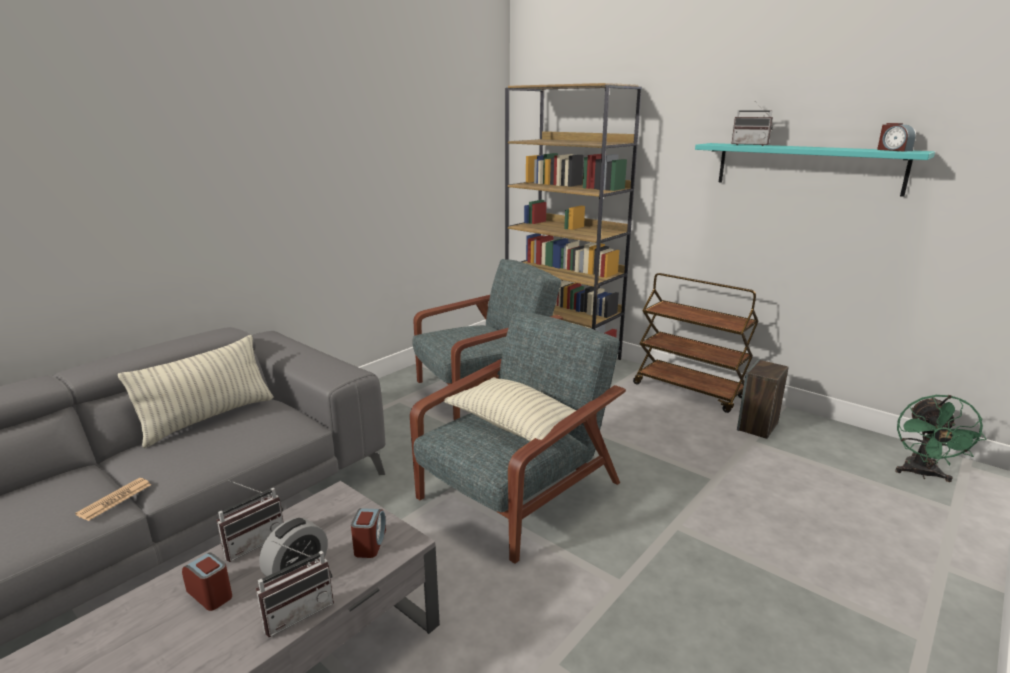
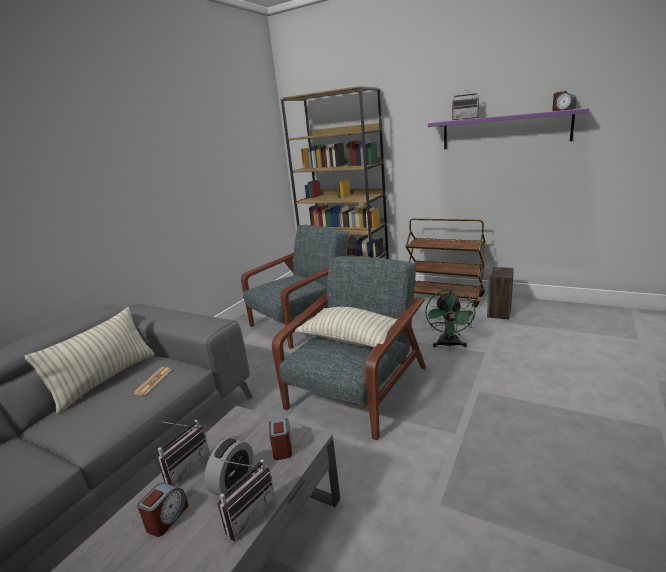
camera: 10 degrees left, 0 degrees up
newspaper [75,478,151,521] -> newspaper moved to [133,367,171,395]
alarm clock [182,552,232,611] -> alarm clock turned 90 degrees clockwise [137,483,189,537]
turquoise shelf [695,143,935,197] -> purple shelf [428,108,589,149]
green fan [895,395,986,482] -> green fan moved to [425,289,477,348]

